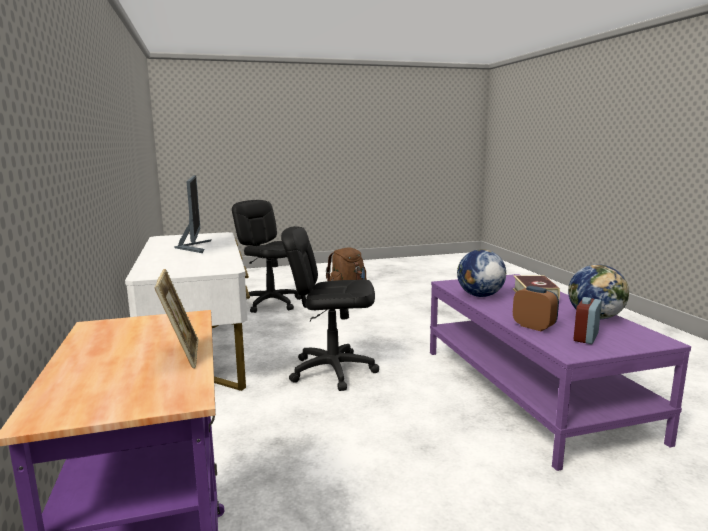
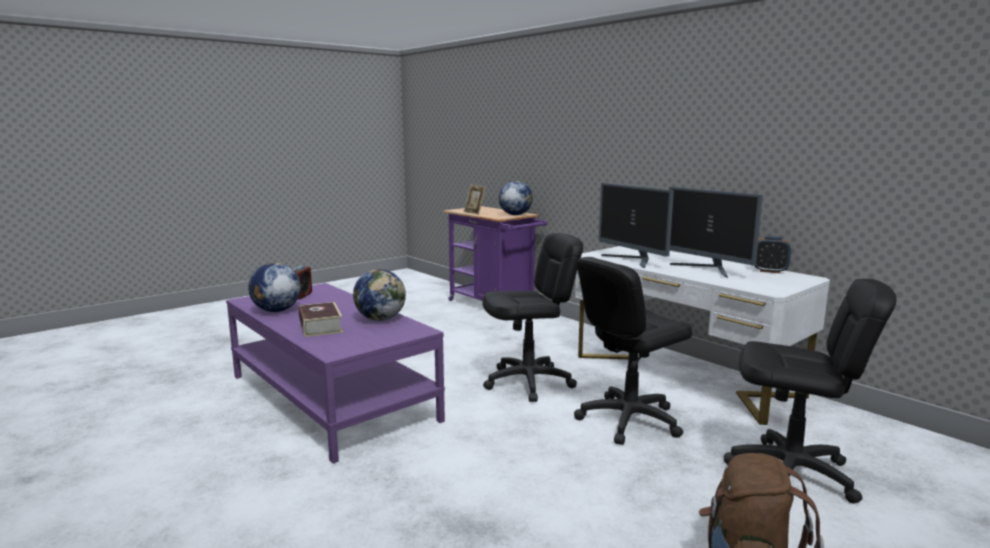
camera: 155 degrees right, 0 degrees up
alarm clock [513,286,559,331] -> alarm clock moved to [754,236,791,273]
none -> globe [499,181,533,215]
none -> black office chair [574,257,692,445]
none -> monitor [599,183,674,268]

